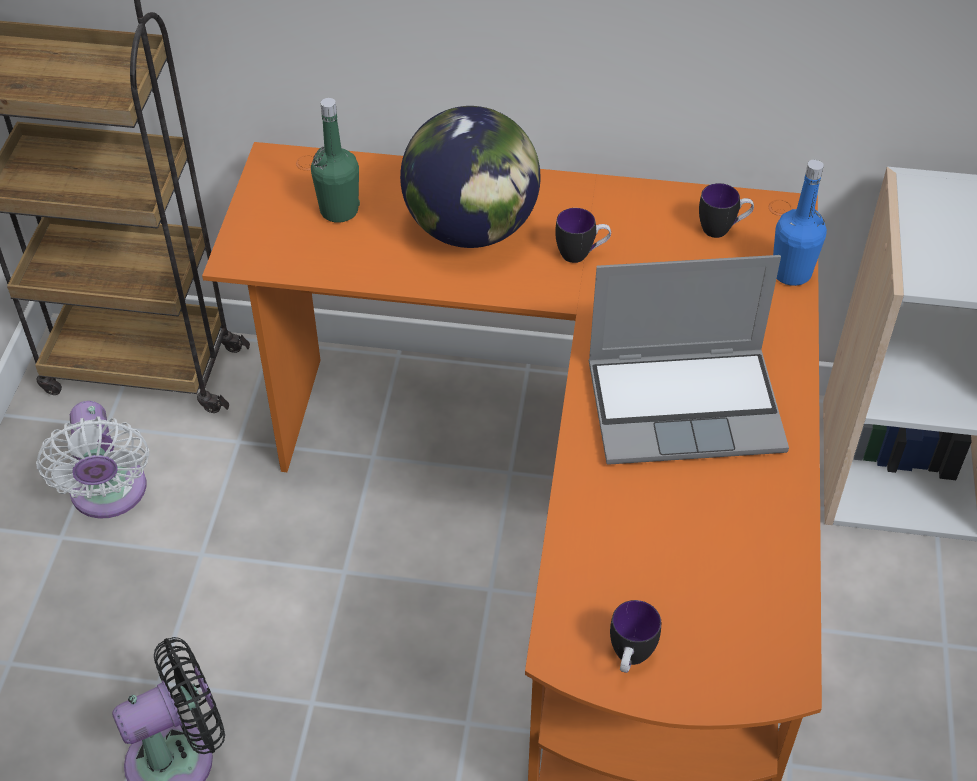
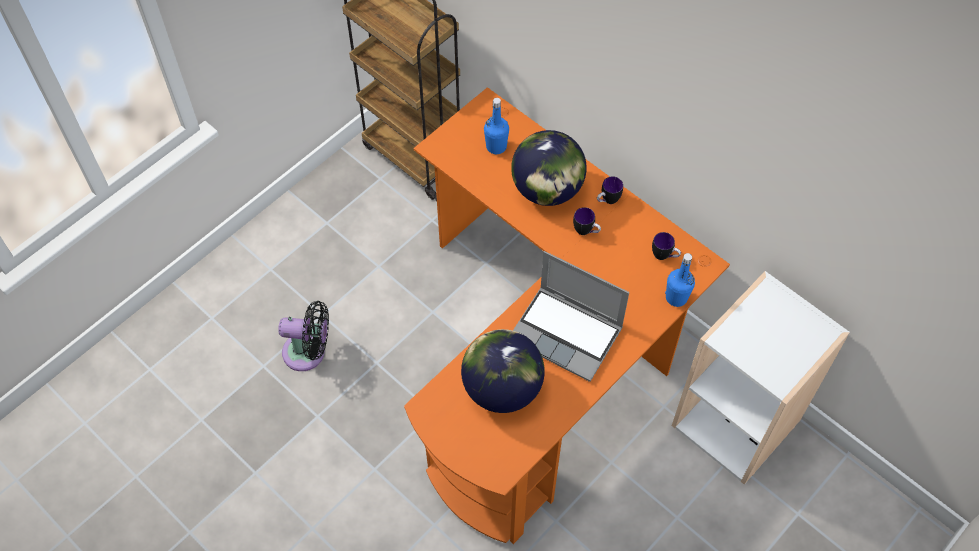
camera: 35 degrees right, 10 degrees up
white fan [36,401,149,518] -> none
green bottle [311,98,360,223] -> blue bottle [484,98,509,154]
mug [610,600,661,673] -> mug moved to [597,176,623,204]
none -> globe [461,329,545,413]

